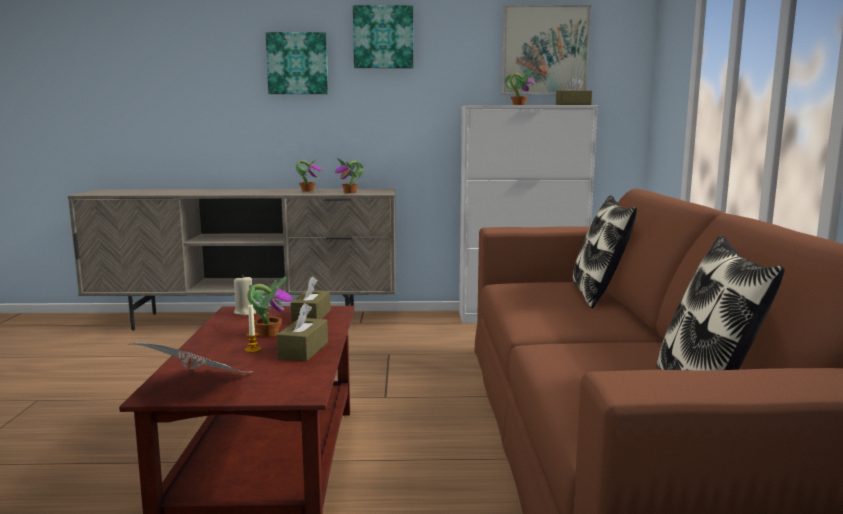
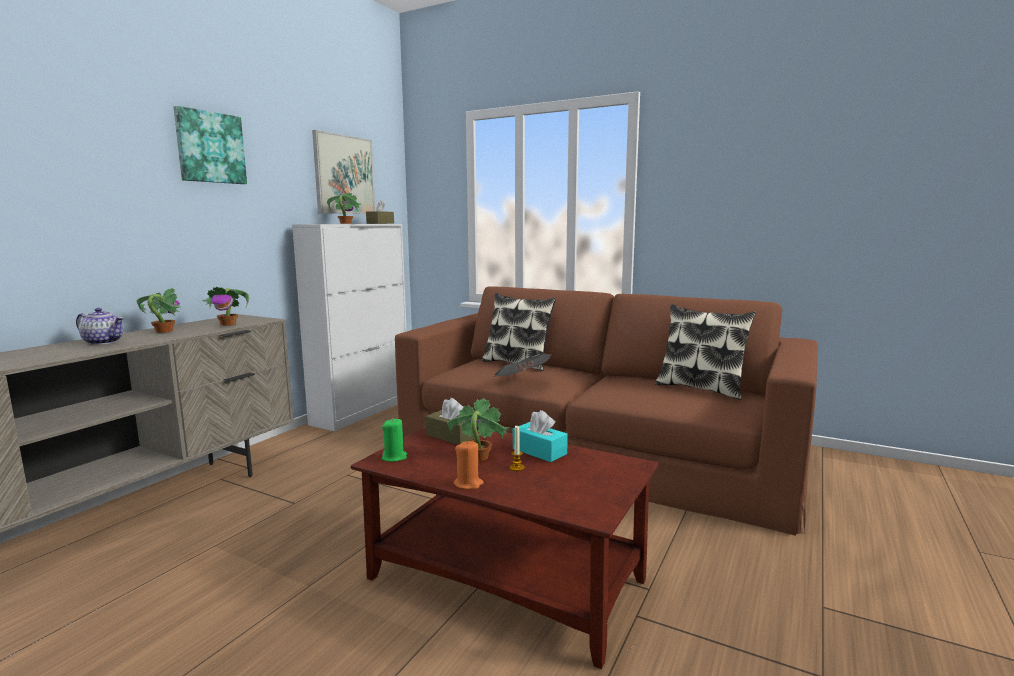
camera: 60 degrees left, 0 degrees up
newspaper [132,343,249,373] -> newspaper moved to [493,353,552,377]
beige candle [234,277,256,316] -> green candle [382,418,407,462]
picture [266,32,328,94] -> none
brown tissue box [277,303,328,361] -> turquoise tissue box [513,410,568,462]
none -> teapot [76,308,124,345]
none -> orange candle [454,440,484,489]

